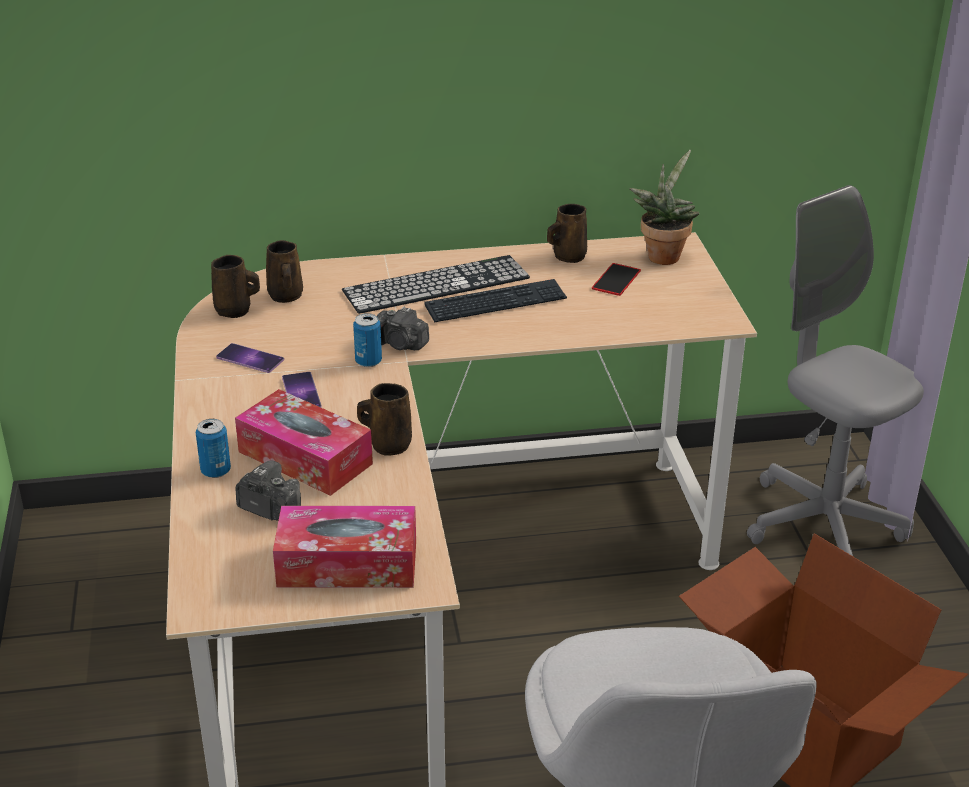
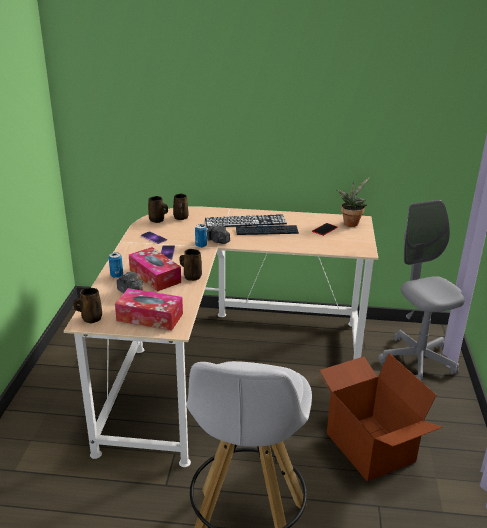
camera: 15 degrees right, 5 degrees down
brown mug [547,204,587,263] -> brown mug moved to [73,288,102,323]

